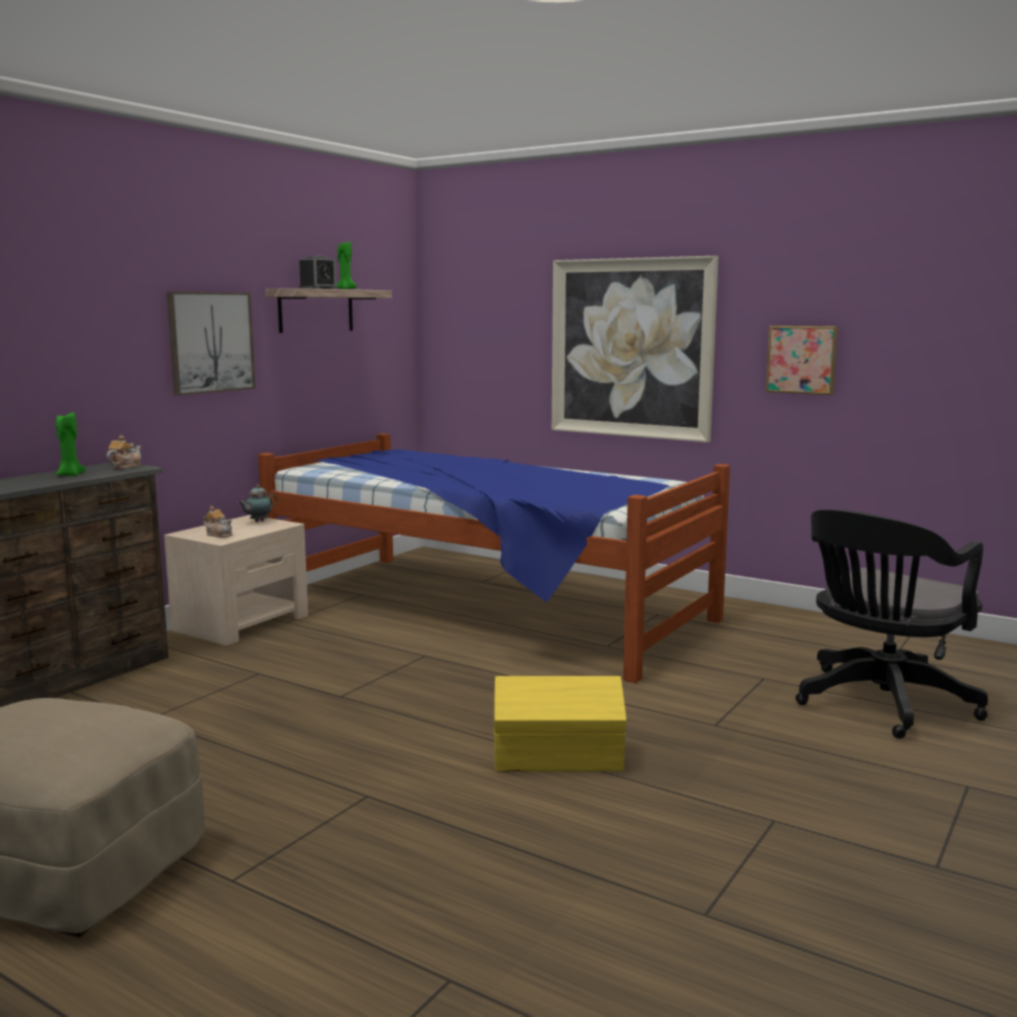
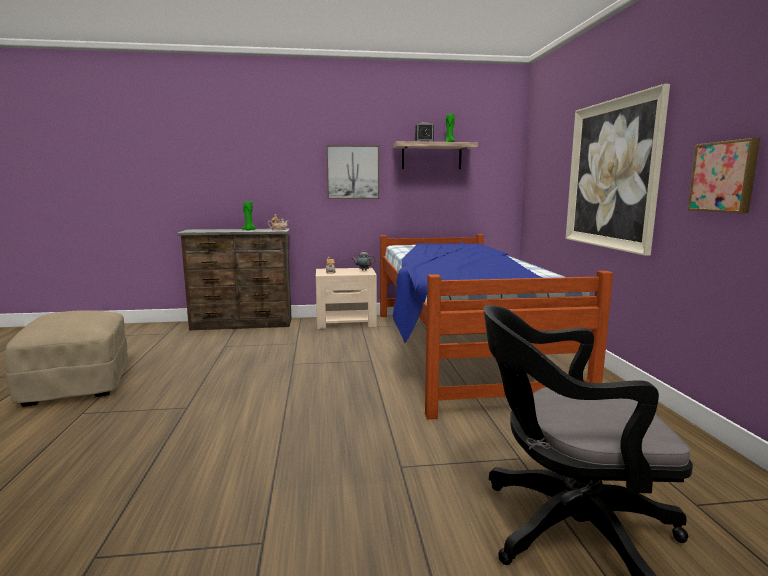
camera: 50 degrees right, 0 degrees up
yellow storage box [494,676,626,771] -> none

